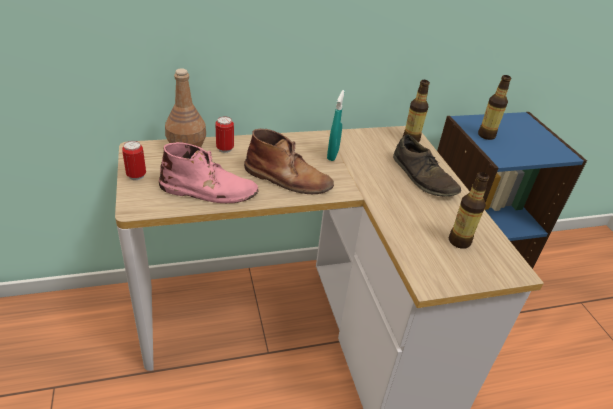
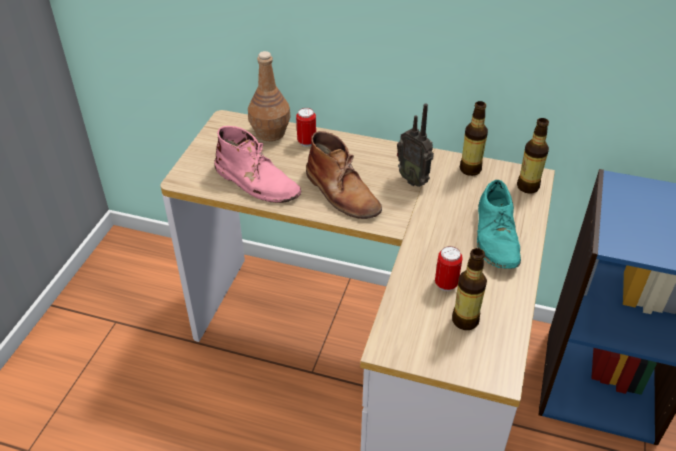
camera: 35 degrees right, 5 degrees up
can [122,141,146,180] -> can moved to [435,246,462,291]
turquoise spray bottle [327,90,345,161] -> radio [397,103,434,187]
brown shoe [393,134,461,197] -> turquoise shoe [477,180,521,268]
bottle [478,75,511,140] -> bottle moved to [460,101,488,176]

